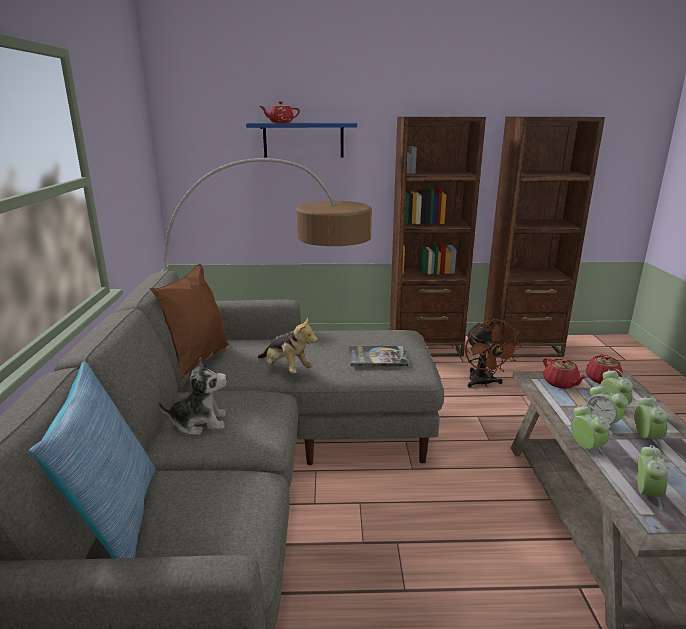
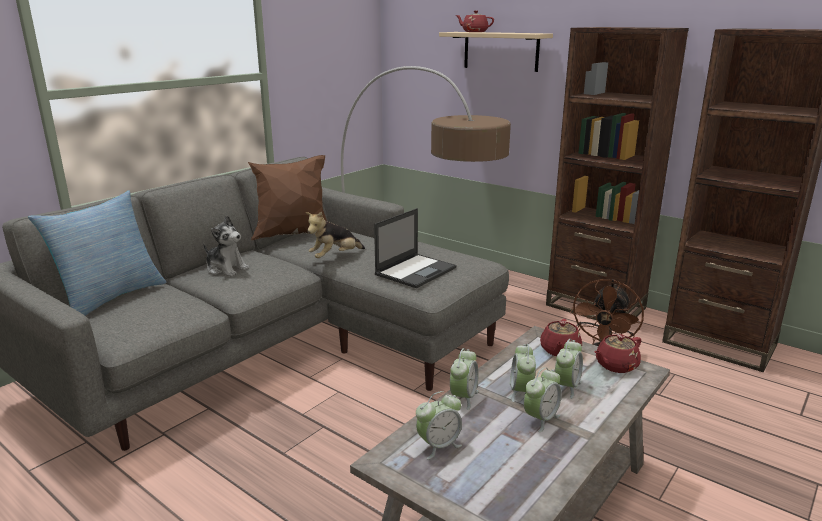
camera: 40 degrees right, 0 degrees up
blue shelf [246,123,357,158] -> beige shelf [439,32,553,72]
plush toy [257,318,318,373] -> plush toy turned 60 degrees clockwise [306,212,365,258]
book [349,346,408,366] -> laptop [374,208,456,288]

